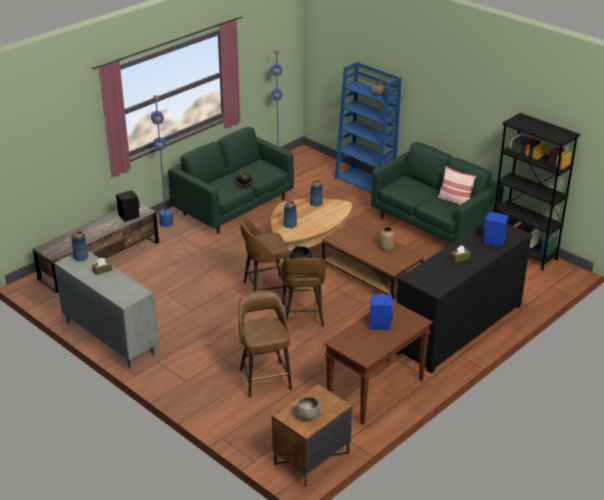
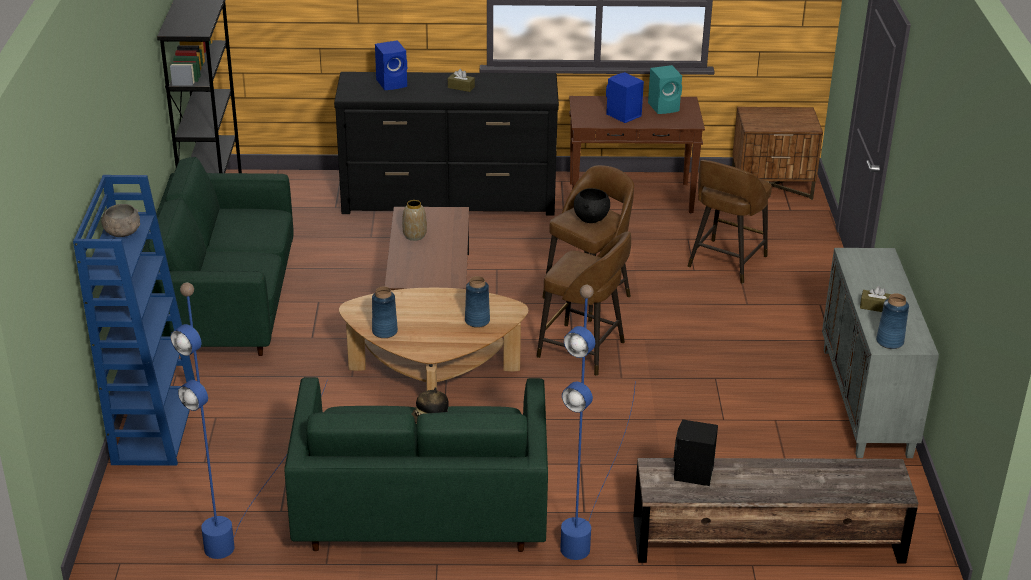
camera: 135 degrees left, 0 degrees up
grey bowl [296,397,321,420] -> none
pillow [437,166,476,205] -> none
none -> turquoise speaker [648,65,682,114]

